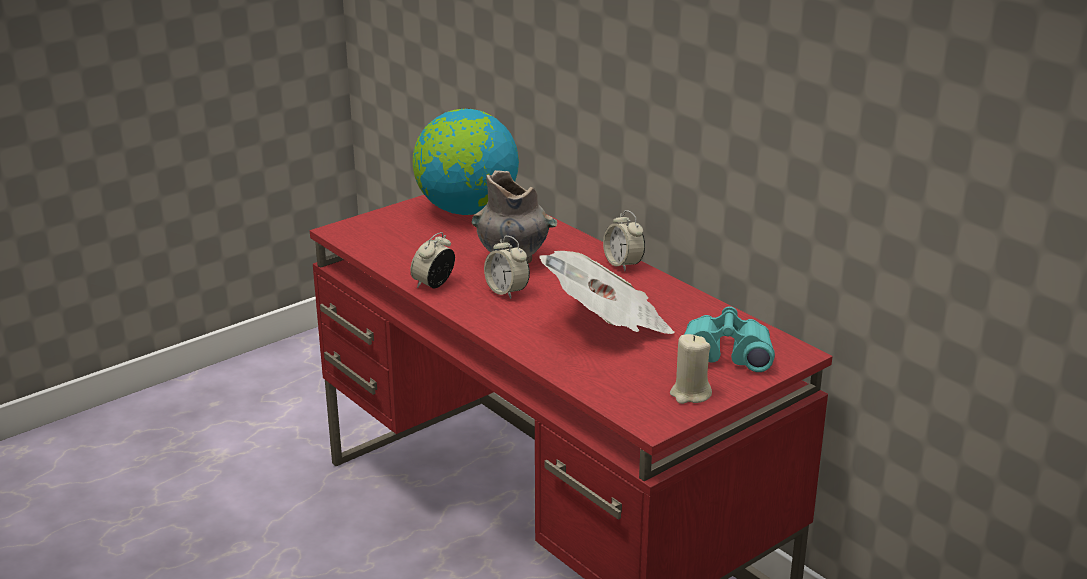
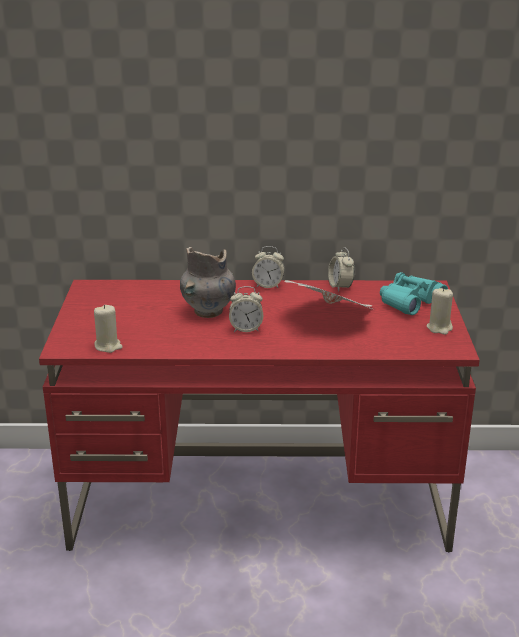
camera: 50 degrees left, 0 degrees up
alarm clock [410,232,455,288] -> alarm clock moved to [328,247,355,292]
globe [413,109,519,215] -> none
none -> beige candle [94,305,123,353]

